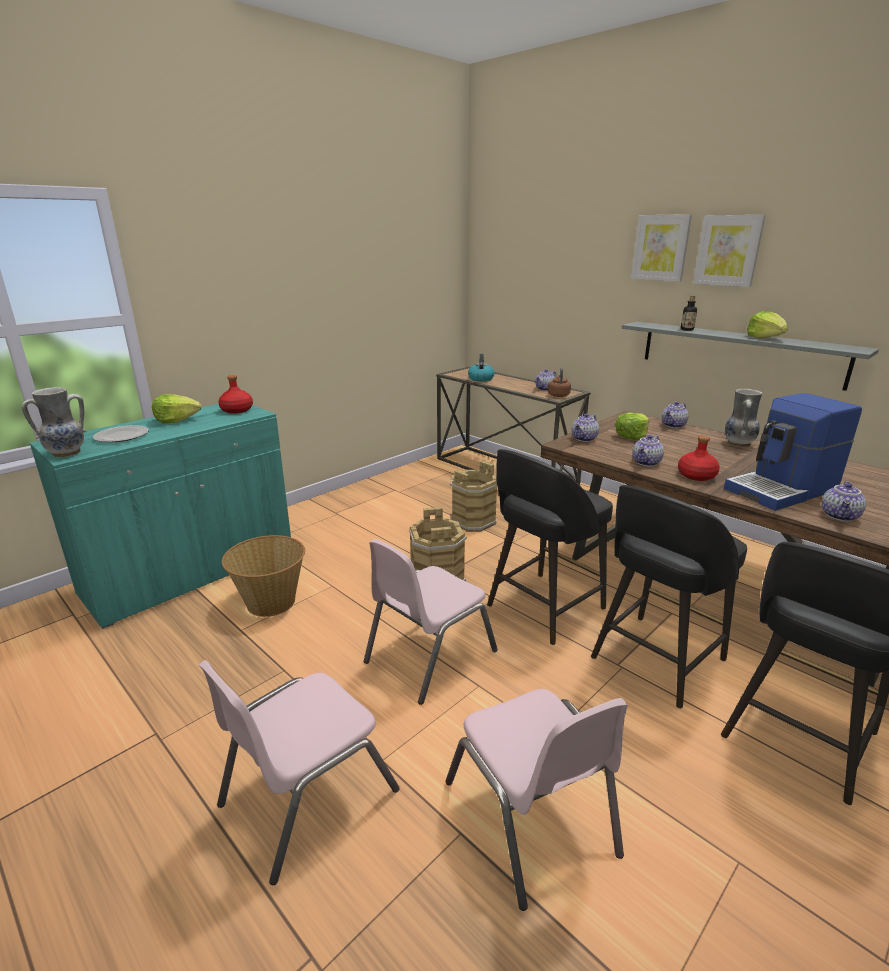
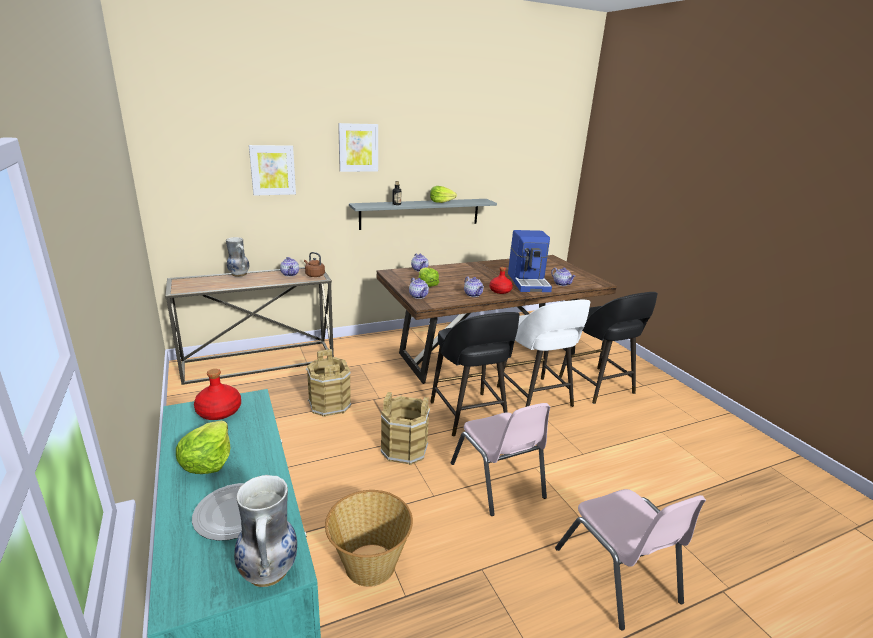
camera: 70 degrees left, 0 degrees up
pink chair [445,689,628,911] -> none
kettle [468,354,495,382] -> none
black stool [591,485,747,709] -> white stool [497,300,591,407]
picture [693,215,766,287] -> picture moved to [249,145,296,196]
vase [725,389,762,447] -> vase moved to [226,237,249,277]

